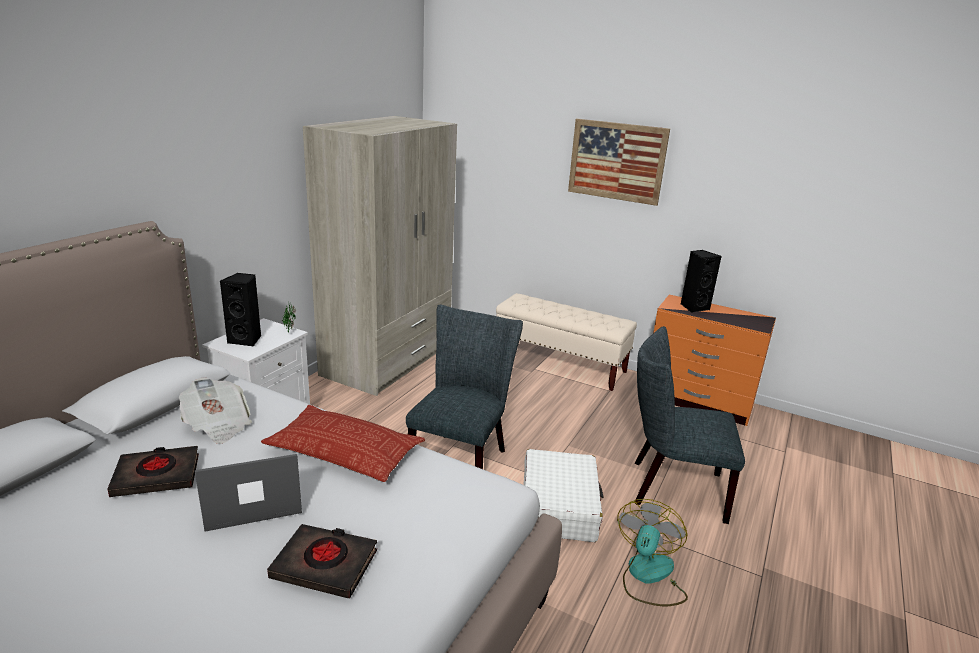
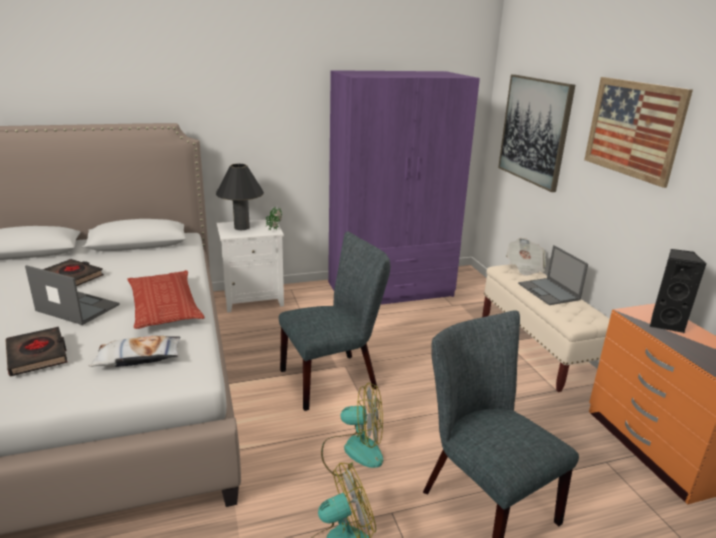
camera: 45 degrees right, 0 degrees up
newspaper [179,377,252,444] -> newspaper moved to [506,238,546,276]
black speaker [219,273,262,347] -> black table lamp [216,164,264,230]
beige wardrobe [303,116,457,396] -> purple wardrobe [328,70,480,305]
white suitcase [523,449,603,542] -> fan [321,382,383,476]
none -> pillow [89,336,181,367]
none -> picture [498,75,575,192]
none -> laptop [518,245,588,305]

